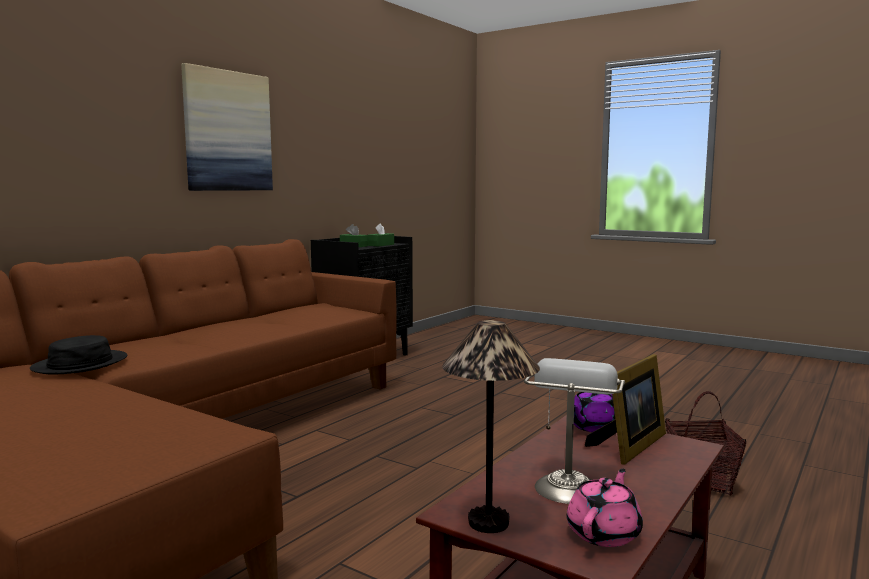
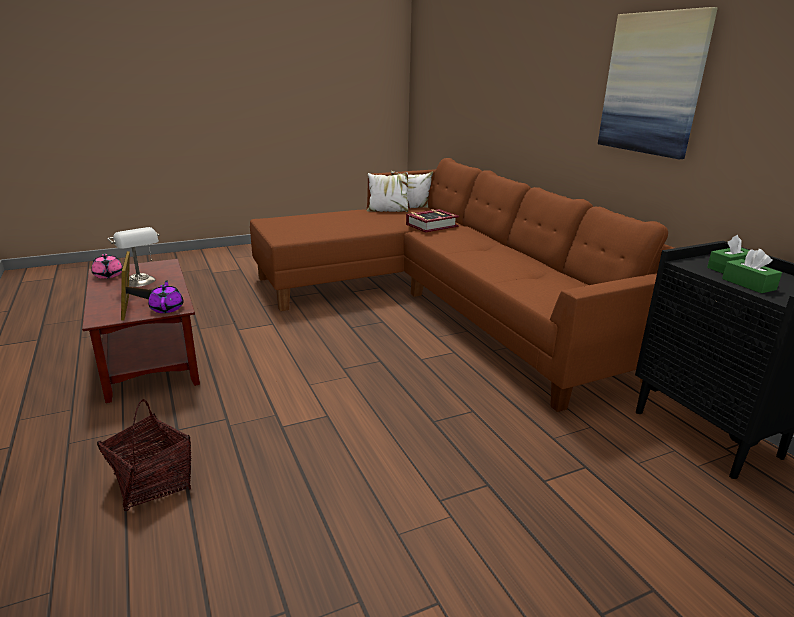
camera: 120 degrees right, 15 degrees up
black hat [30,335,127,375] -> book [406,209,459,232]
table lamp [442,320,540,533] -> none

